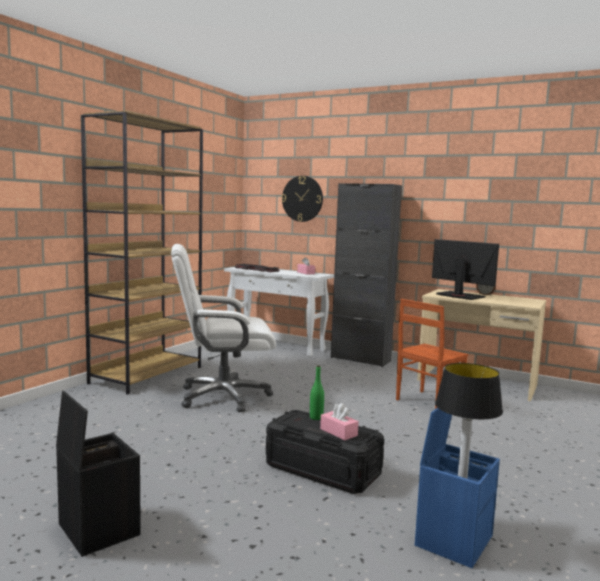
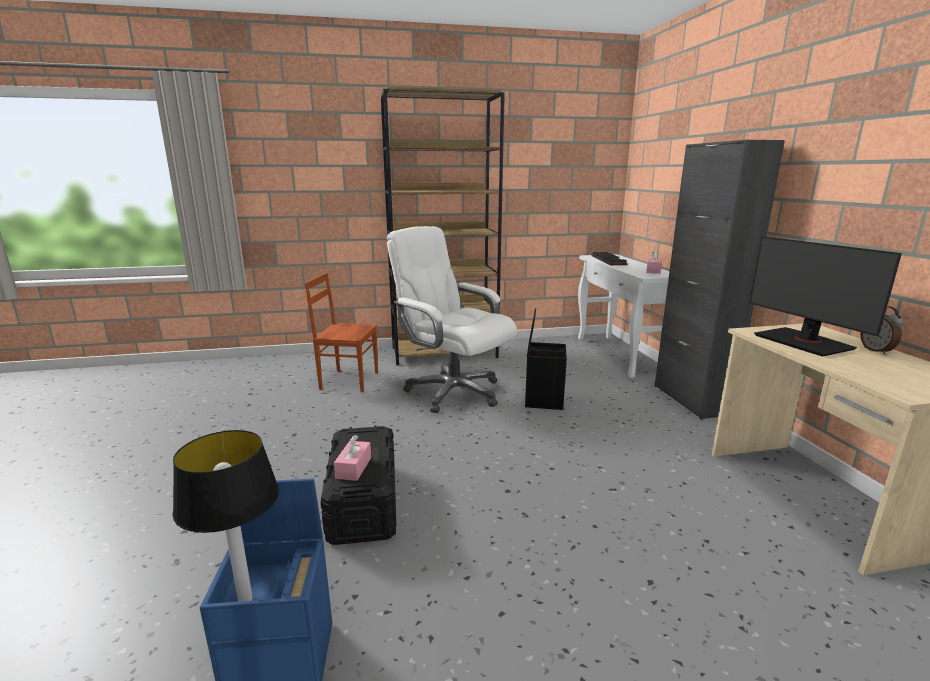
camera: 50 degrees right, 10 degrees up
black storage box [56,391,141,557] -> black storage box moved to [525,308,567,410]
wall clock [282,176,323,222] -> none
green bottle [310,365,324,420] -> none
brown chair [396,299,468,409] -> brown chair moved to [305,273,378,392]
monitor [432,239,499,300] -> monitor turned 150 degrees clockwise [749,236,902,357]

